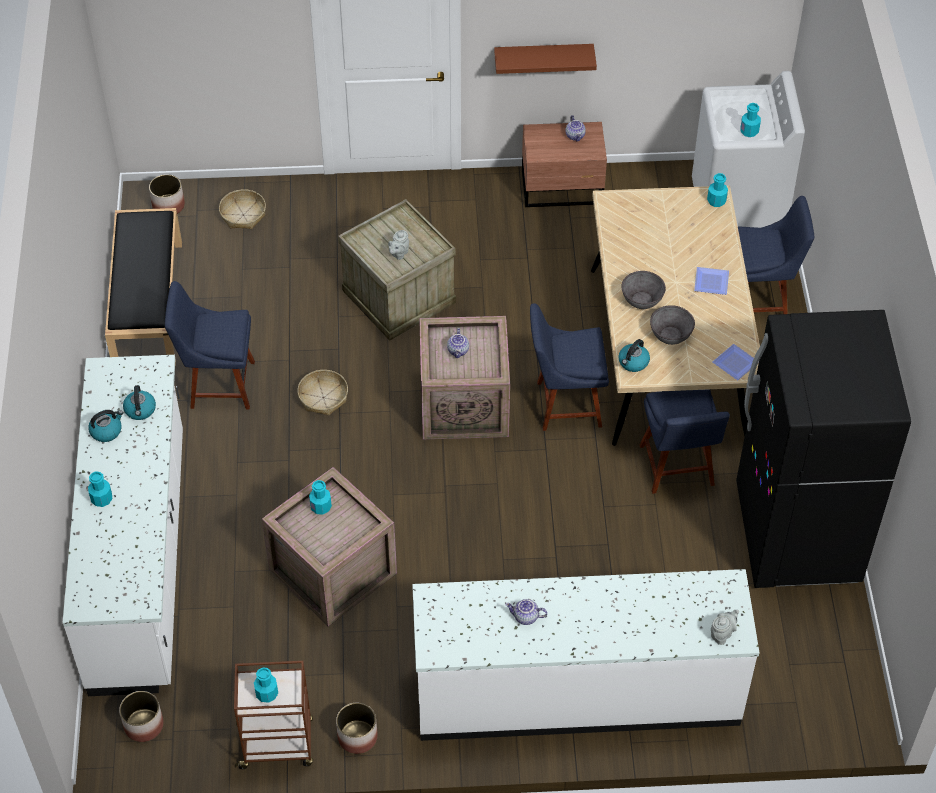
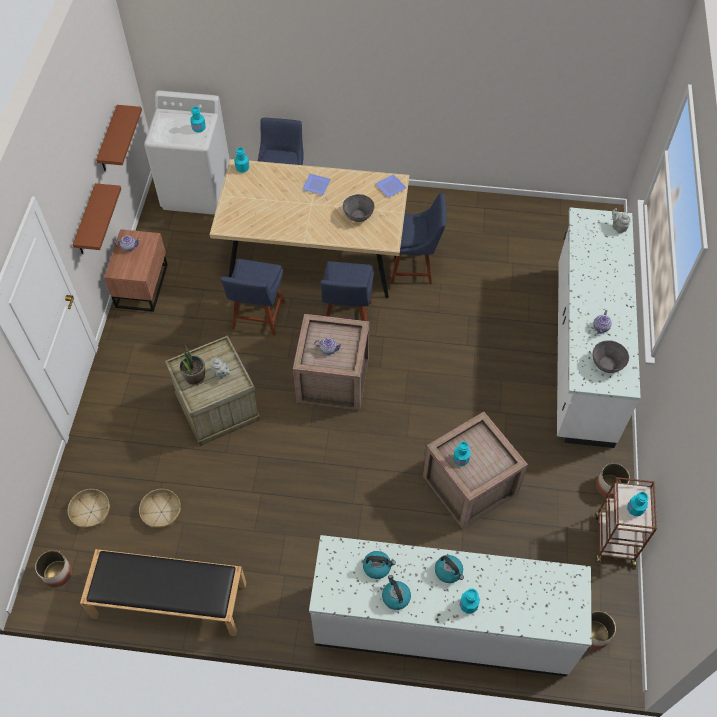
camera: 80 degrees left, 5 degrees up
blue chair [165,281,255,410] -> blue chair moved to [221,259,285,336]
basket [297,370,348,416] -> basket moved to [139,489,181,528]
kettle [619,339,650,372] -> kettle moved to [435,555,464,583]
grey bowl [621,271,666,309] -> grey bowl moved to [593,340,629,373]
black fridge [736,310,911,588] -> none
none -> brown shelf [96,105,142,171]
none -> potted plant [177,345,205,386]

